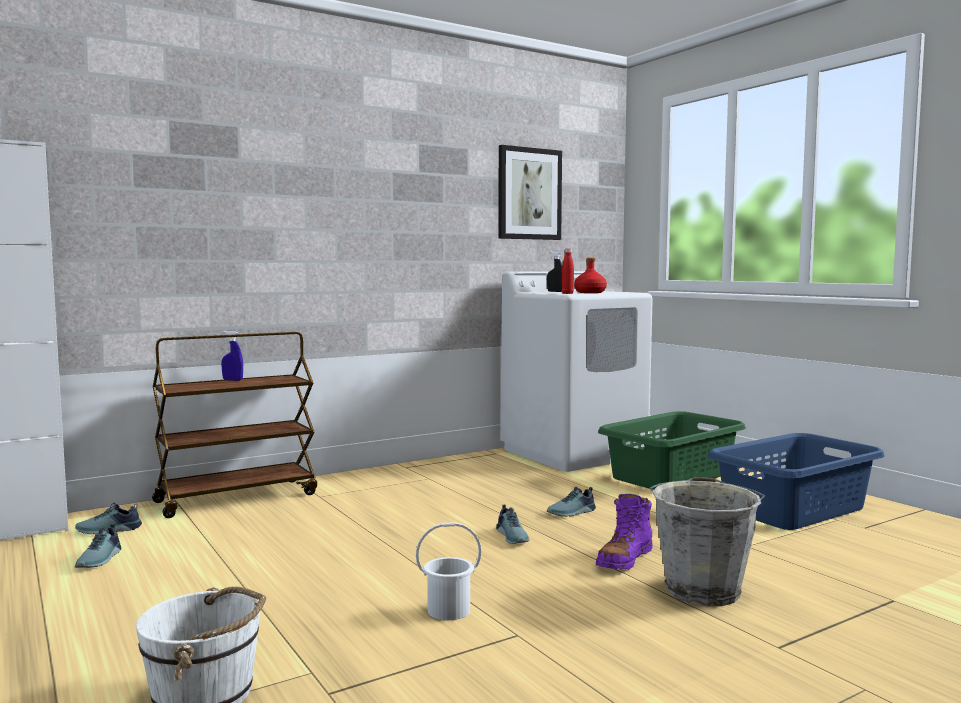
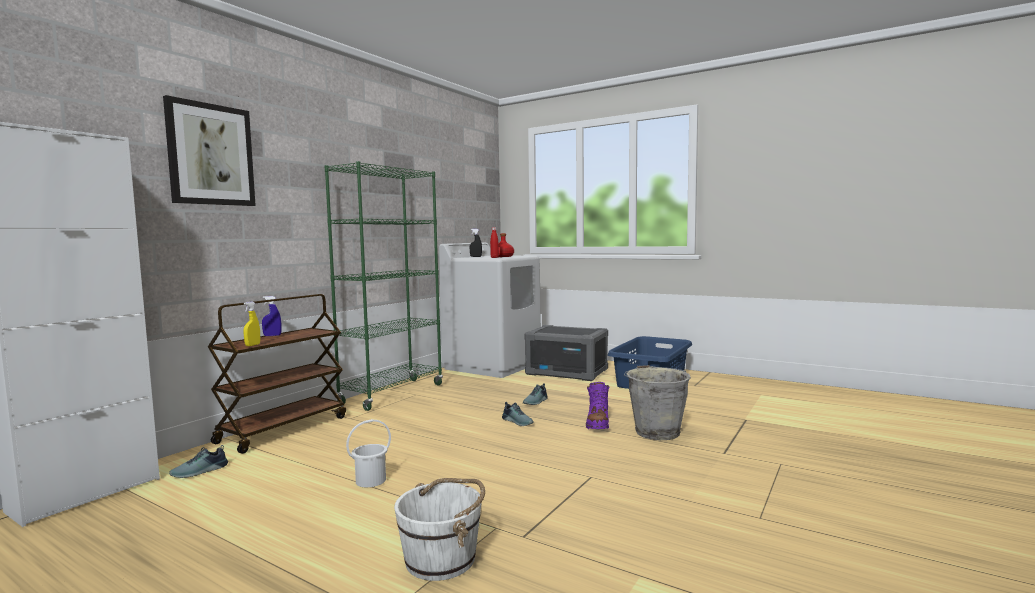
camera: 25 degrees left, 0 degrees up
shoe [75,524,121,568] -> none
white bucket [416,522,481,620] -> white bucket moved to [346,419,391,487]
picture [498,145,562,240] -> picture moved to [163,95,256,206]
green laundry basket [598,411,746,490] -> grey storage box [524,325,608,381]
none -> yellow spray bottle [244,302,260,346]
none -> green bookcase [325,161,443,411]

